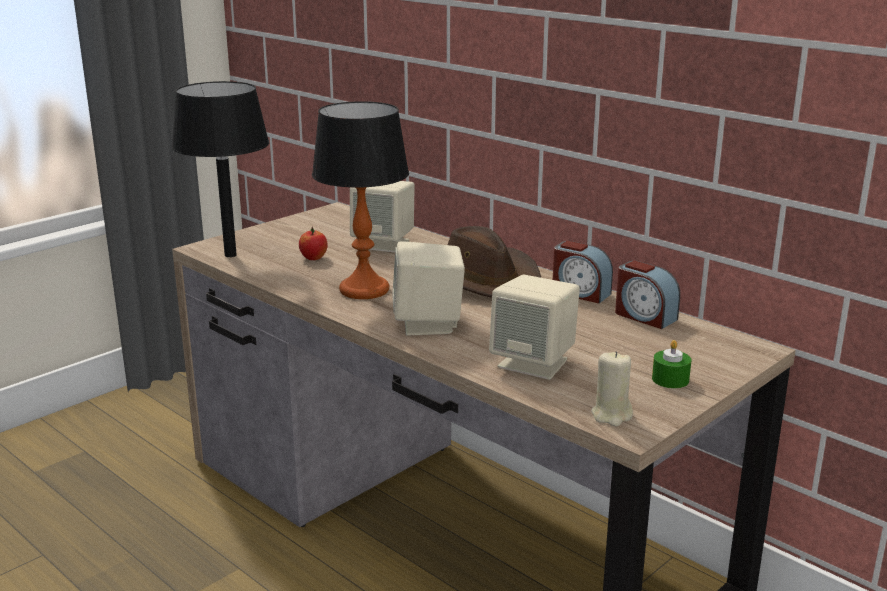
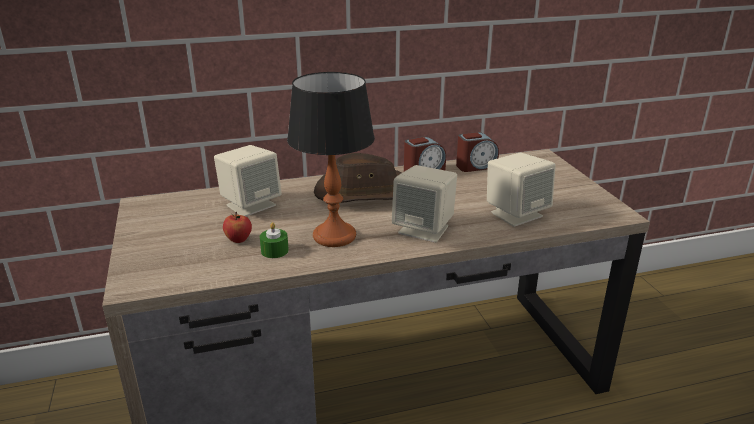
camera: 60 degrees left, 5 degrees up
black table lamp [172,81,269,257] -> none
beige candle [591,351,633,426] -> none
green candle [652,340,691,388] -> green candle moved to [260,222,289,258]

